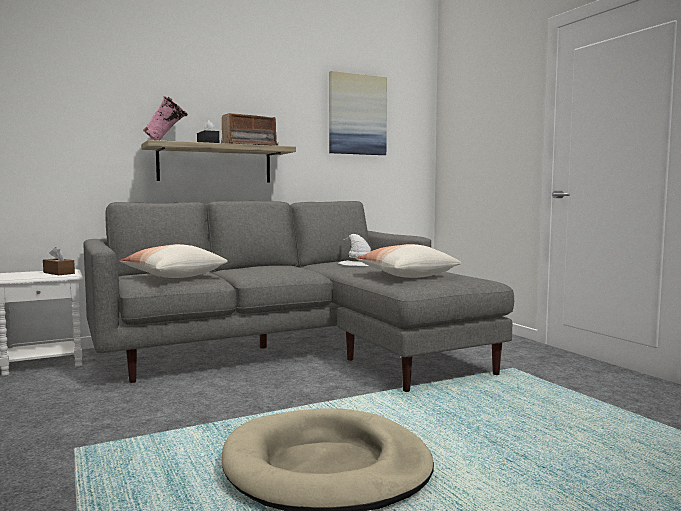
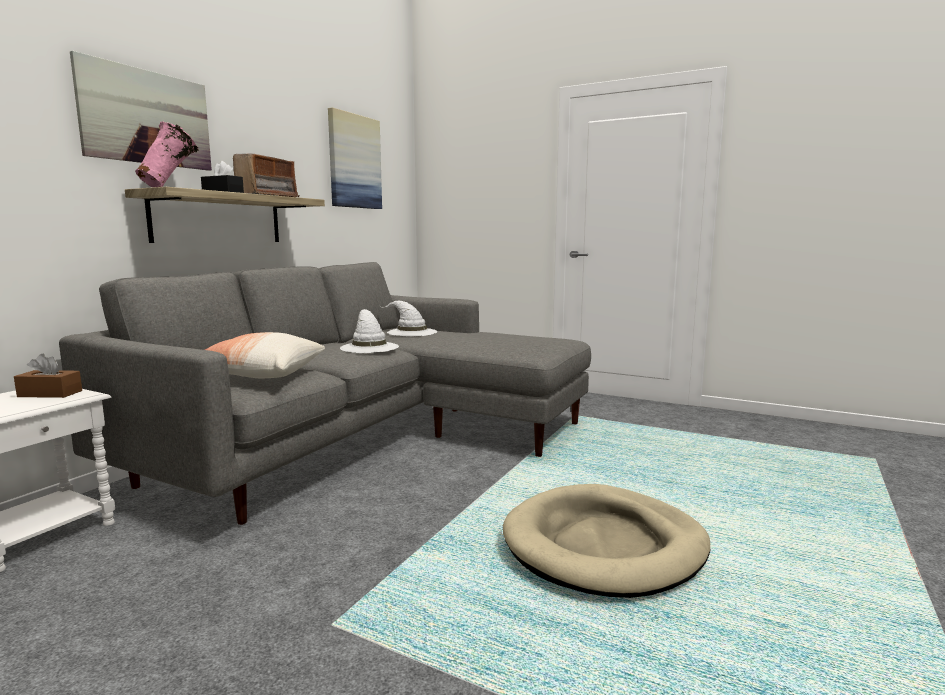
camera: 35 degrees left, 5 degrees up
pillow [356,244,461,278] -> none
none -> picture [70,51,212,171]
none -> white hat [340,309,399,353]

